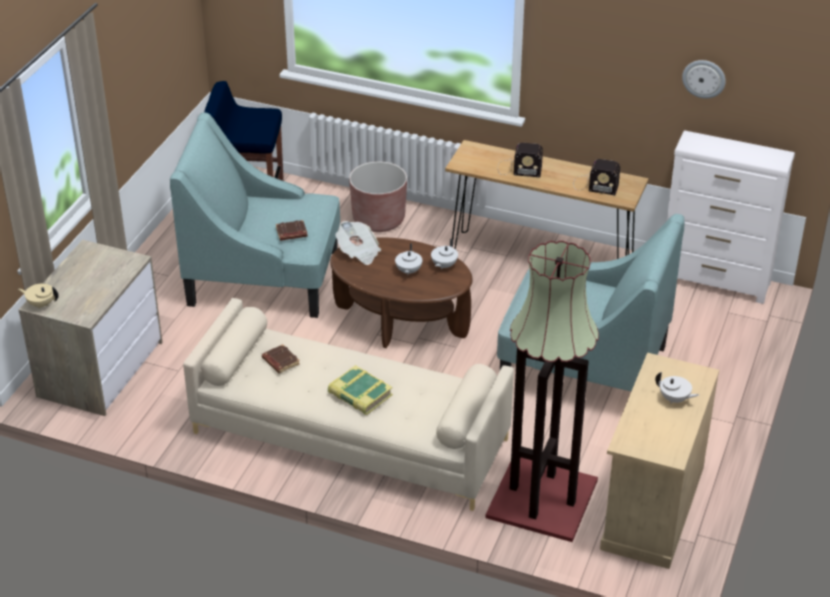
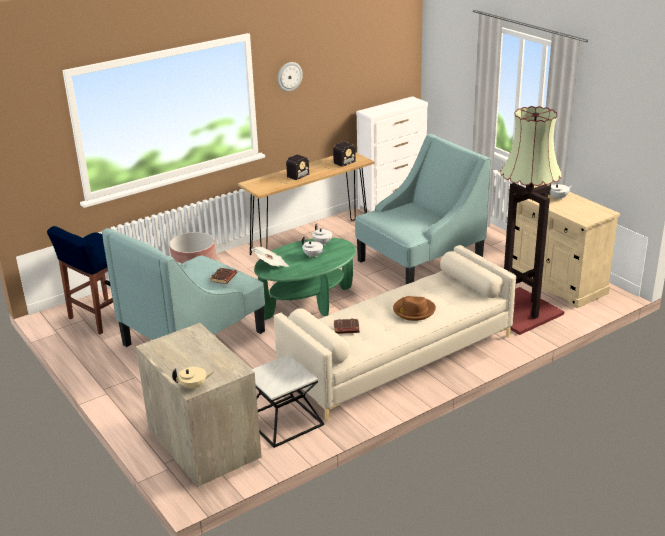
camera: 55 degrees left, 10 degrees down
beige teapot [18,284,59,309] -> beige teapot turned 150 degrees counterclockwise [172,367,214,391]
book [328,365,393,415] -> brown hat [393,296,436,321]
brown coffee table [330,237,473,348] -> green coffee table [254,238,356,320]
wall clock [682,60,726,99] -> wall clock moved to [277,62,303,92]
none -> side table [252,354,324,448]

